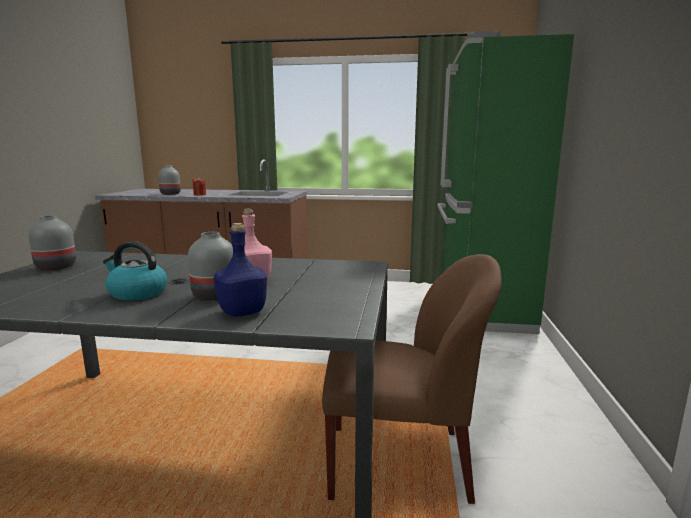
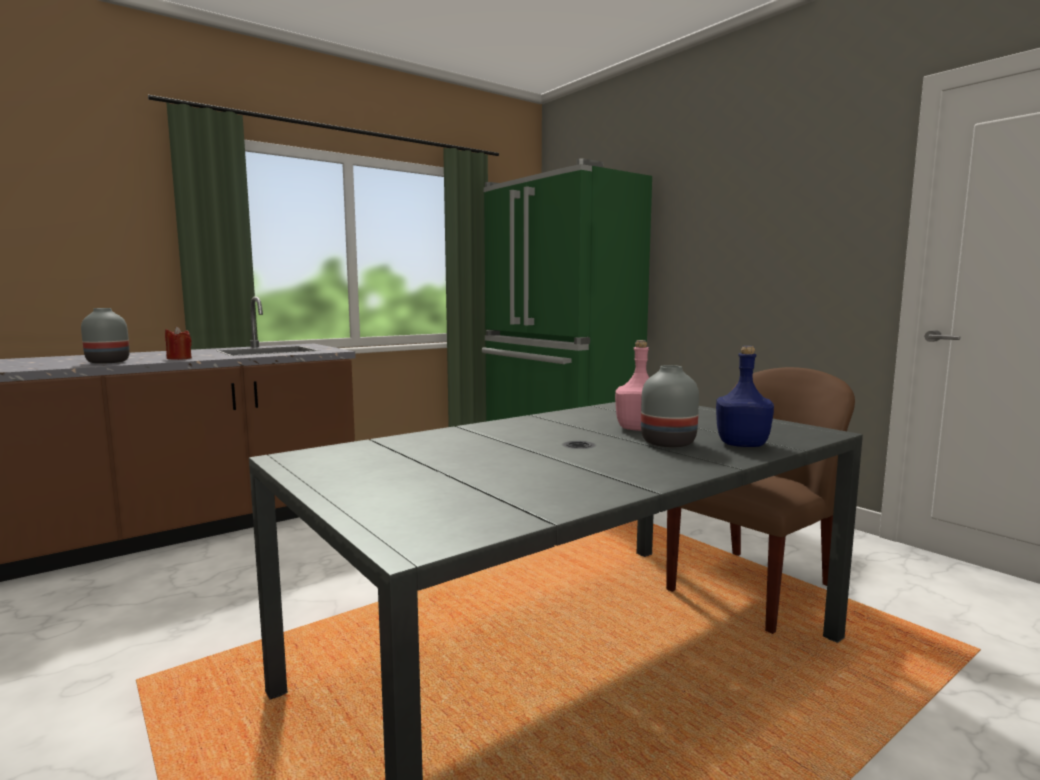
camera: 45 degrees left, 5 degrees down
grey vase [28,215,76,270] -> none
kettle [103,241,167,301] -> none

